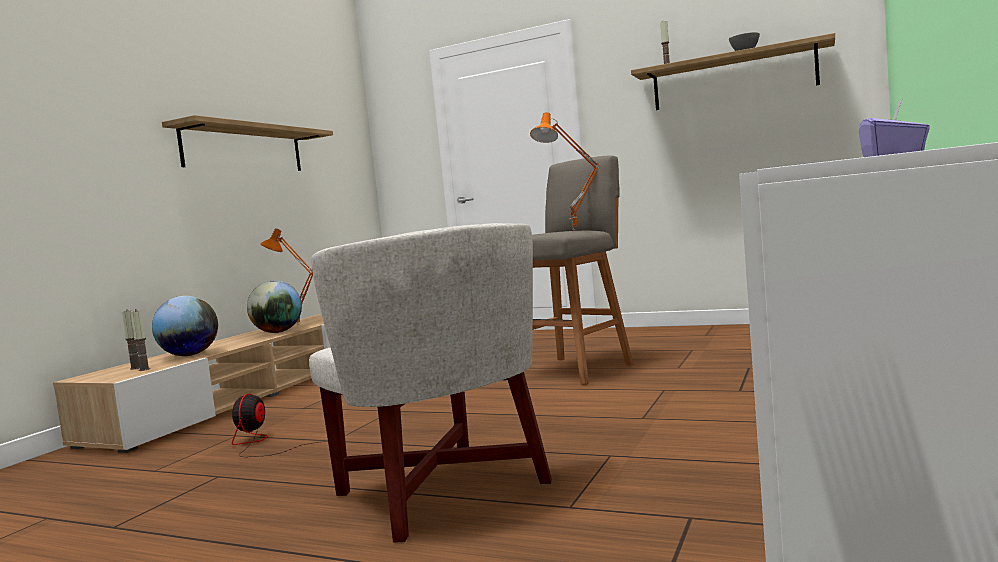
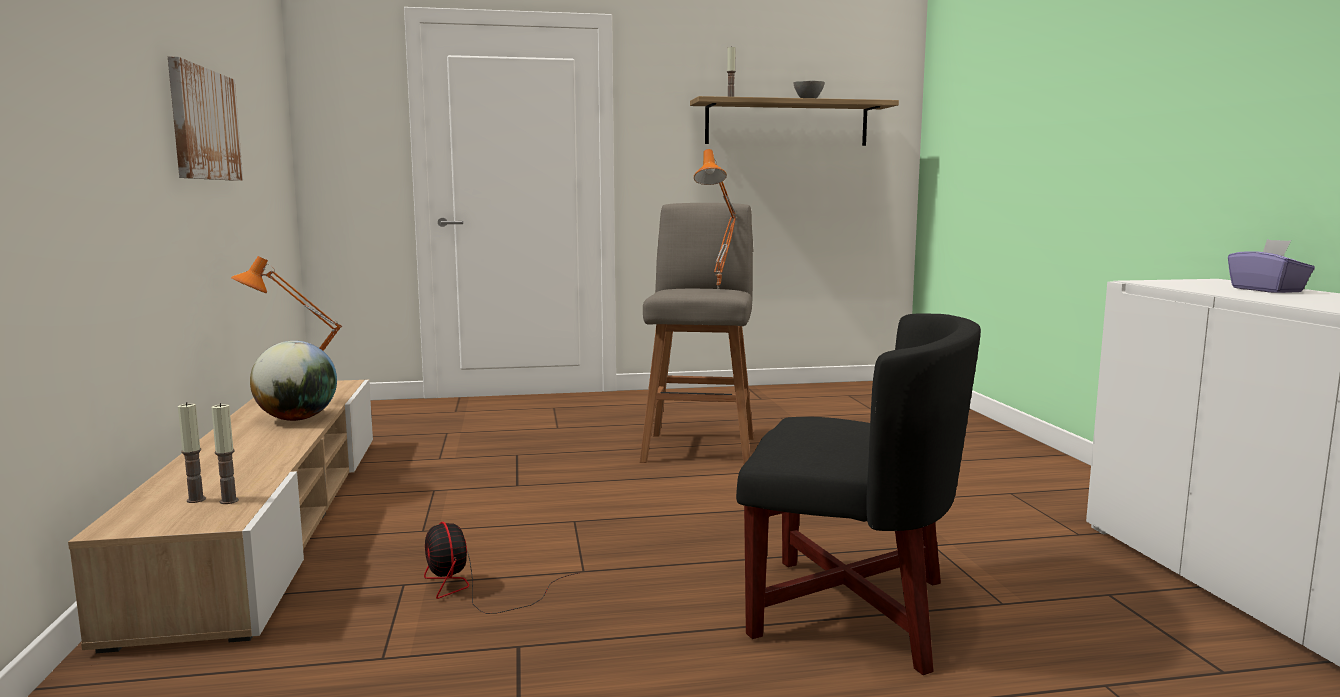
camera: 35 degrees left, 5 degrees up
globe [152,296,218,356] -> none
shelf [162,115,333,171] -> picture [168,56,243,181]
white armchair [309,223,552,542] -> black armchair [736,314,981,675]

